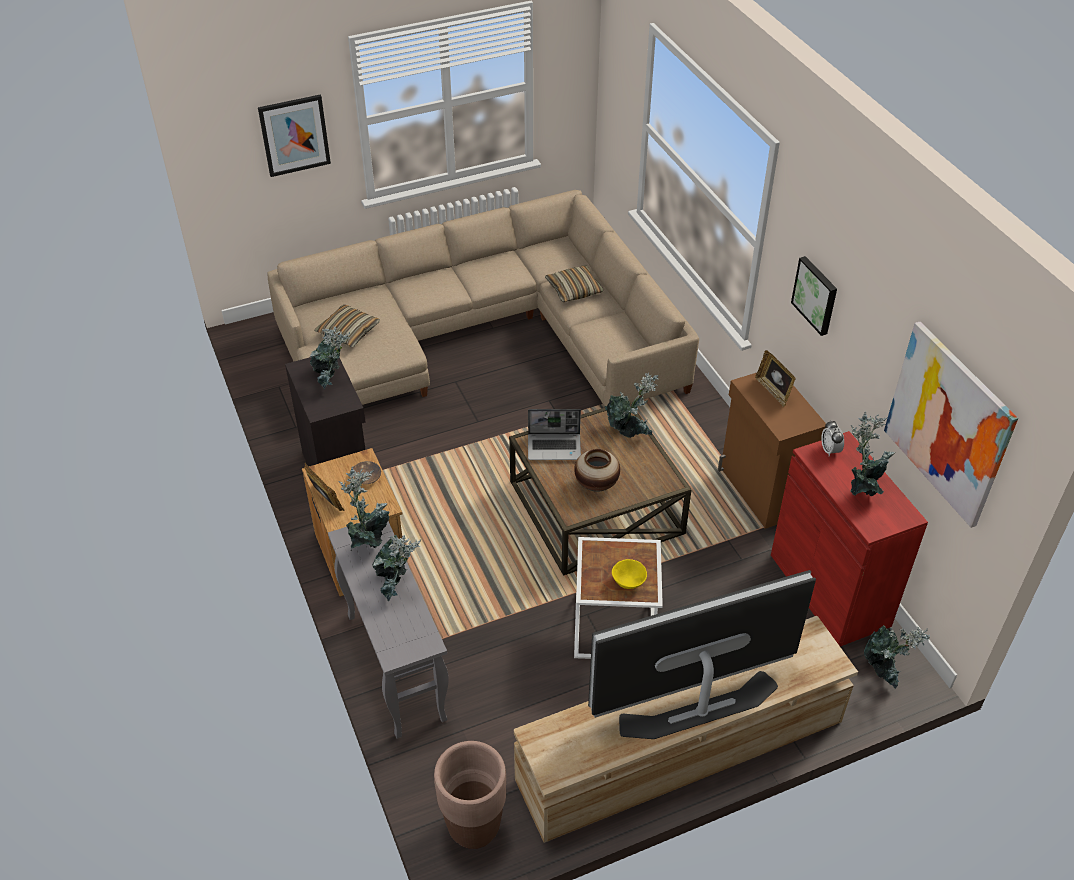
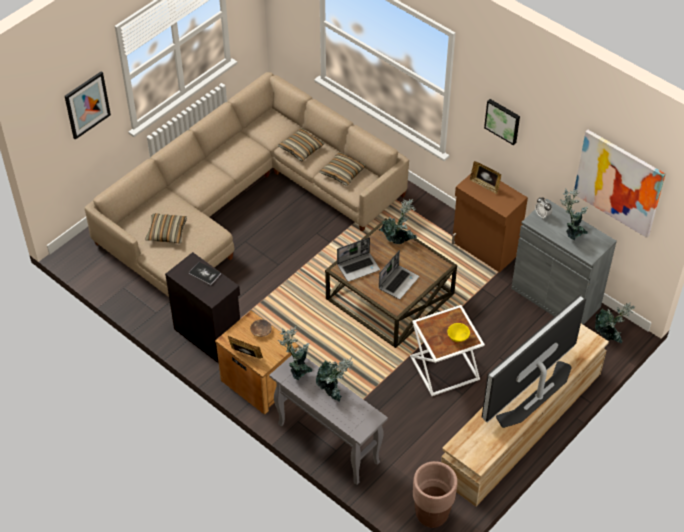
camera: 25 degrees left, 5 degrees up
potted plant [310,327,350,390] -> book [189,262,221,286]
vase [574,449,620,492] -> laptop [379,250,419,299]
red cabinet [771,431,928,647] -> grey cabinet [511,199,617,325]
none -> pillow [319,152,366,186]

